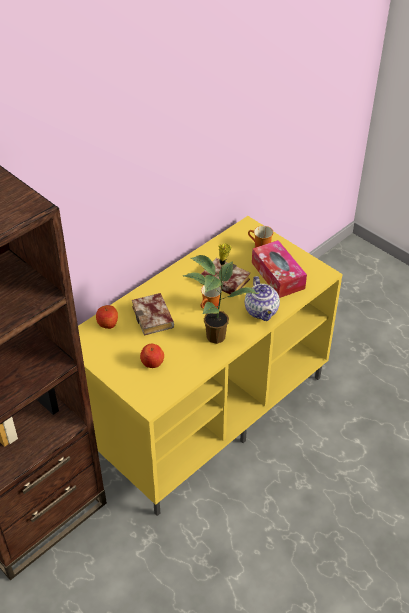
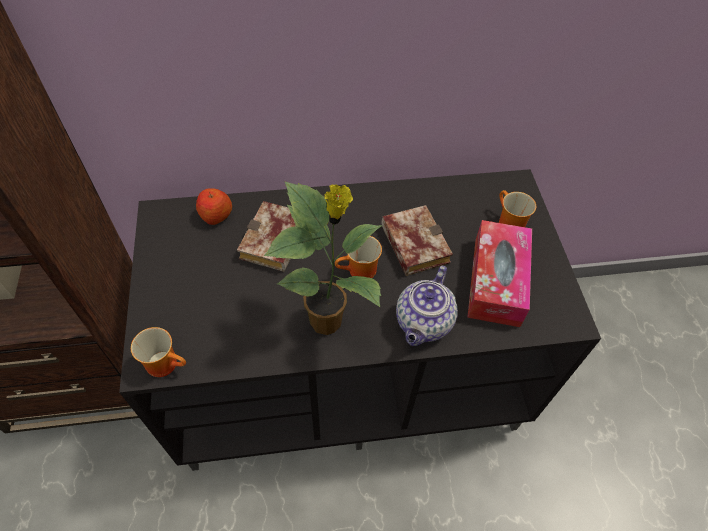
camera: 35 degrees right, 10 degrees up
yellow tv stand [78,216,342,516] -> black tv stand [119,169,601,471]
apple [140,344,164,368] -> none
none -> mug [131,327,186,377]

